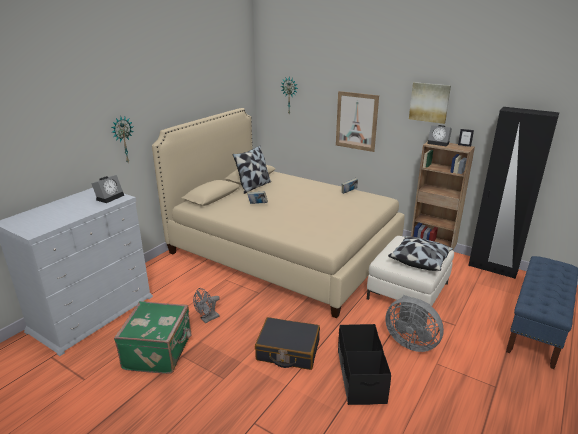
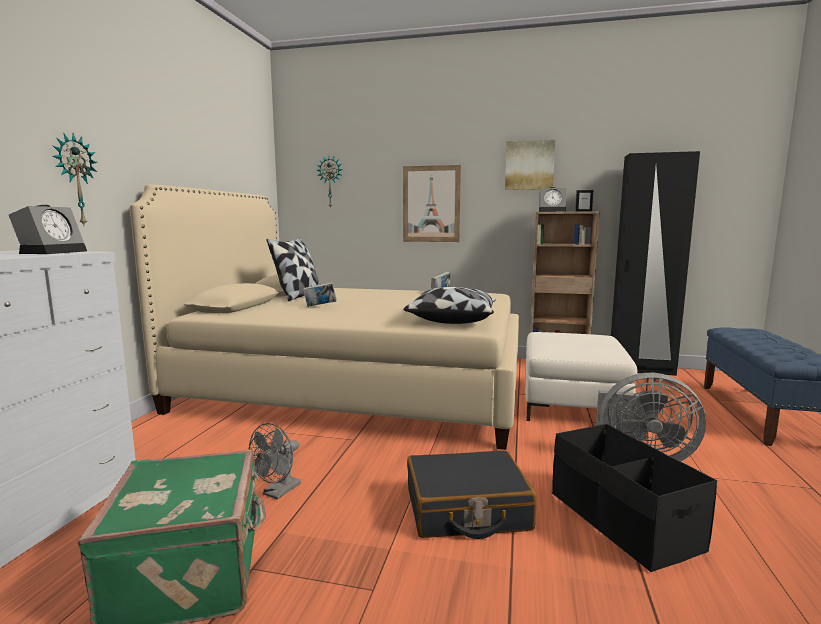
camera: 20 degrees left, 15 degrees down
pillow [388,236,453,271] -> pillow moved to [403,287,496,324]

